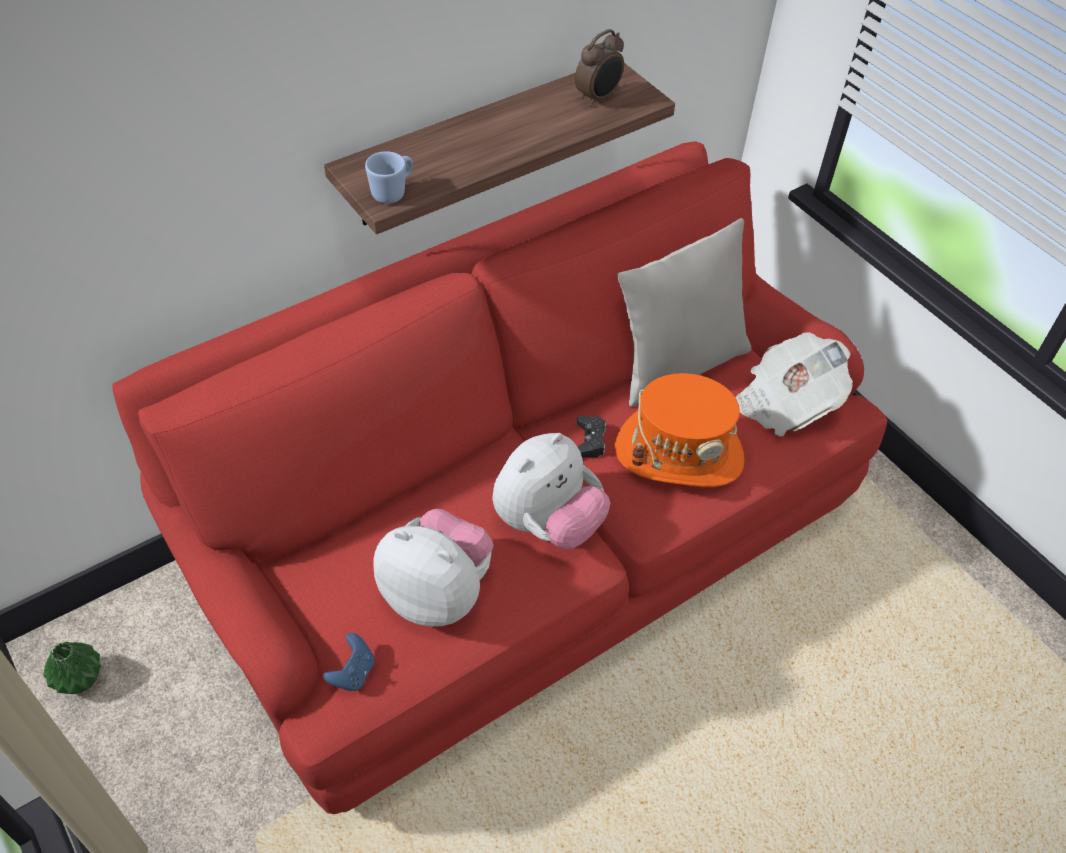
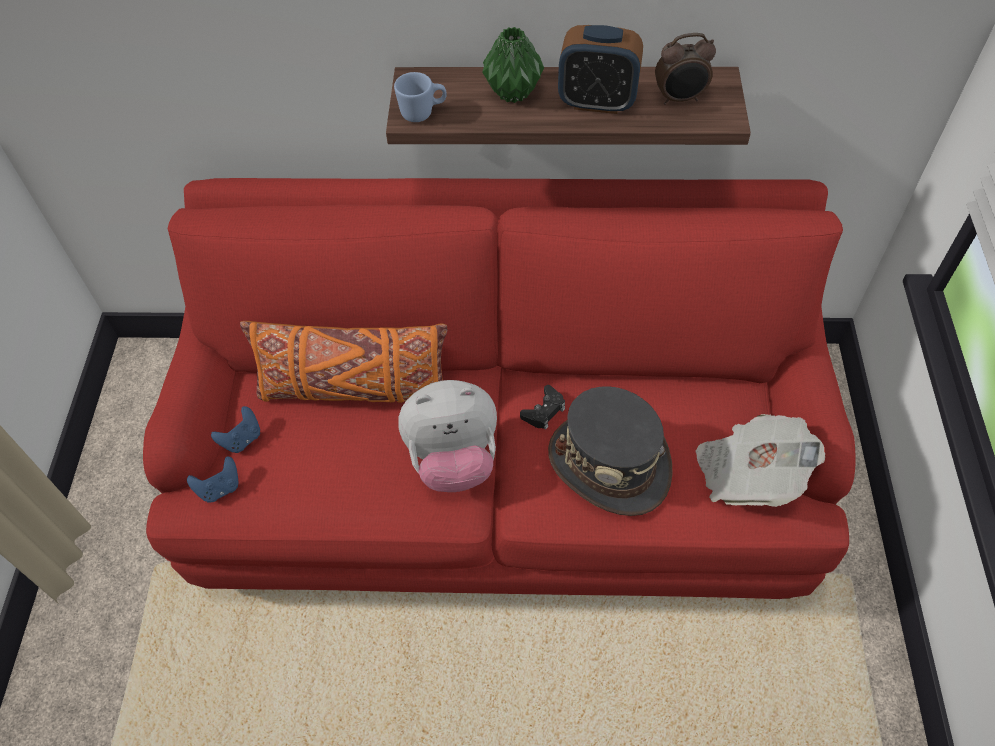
camera: 40 degrees right, 5 degrees up
green vase [43,642,101,694] -> green vase moved to [482,27,544,103]
plush toy [373,509,493,627] -> none
orange hat [615,373,744,487] -> grey hat [548,386,673,516]
grey pillow [617,218,751,407] -> none
none -> blue game controller [211,406,260,453]
none -> orange pillow [240,321,448,403]
none -> alarm clock [558,25,643,114]

